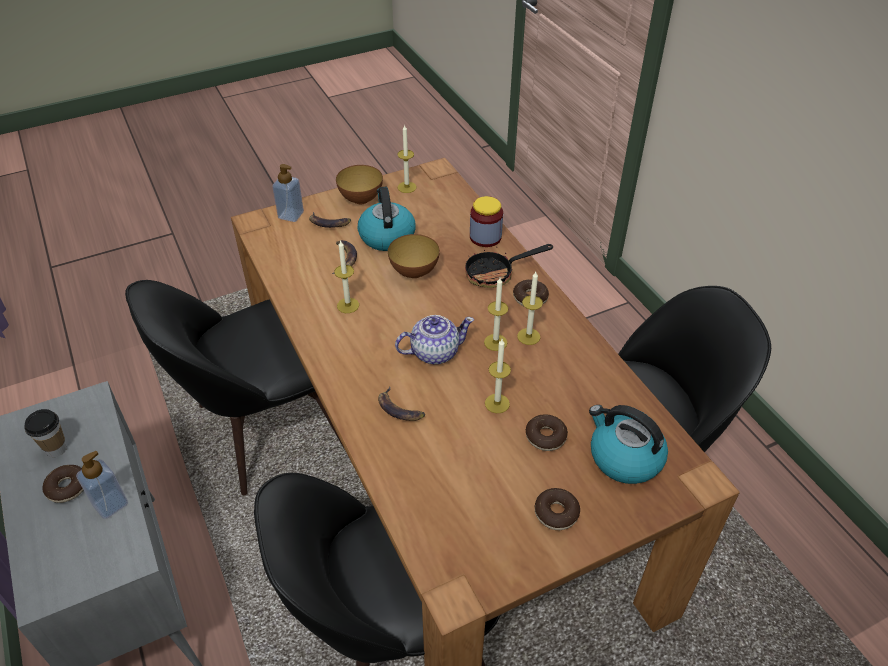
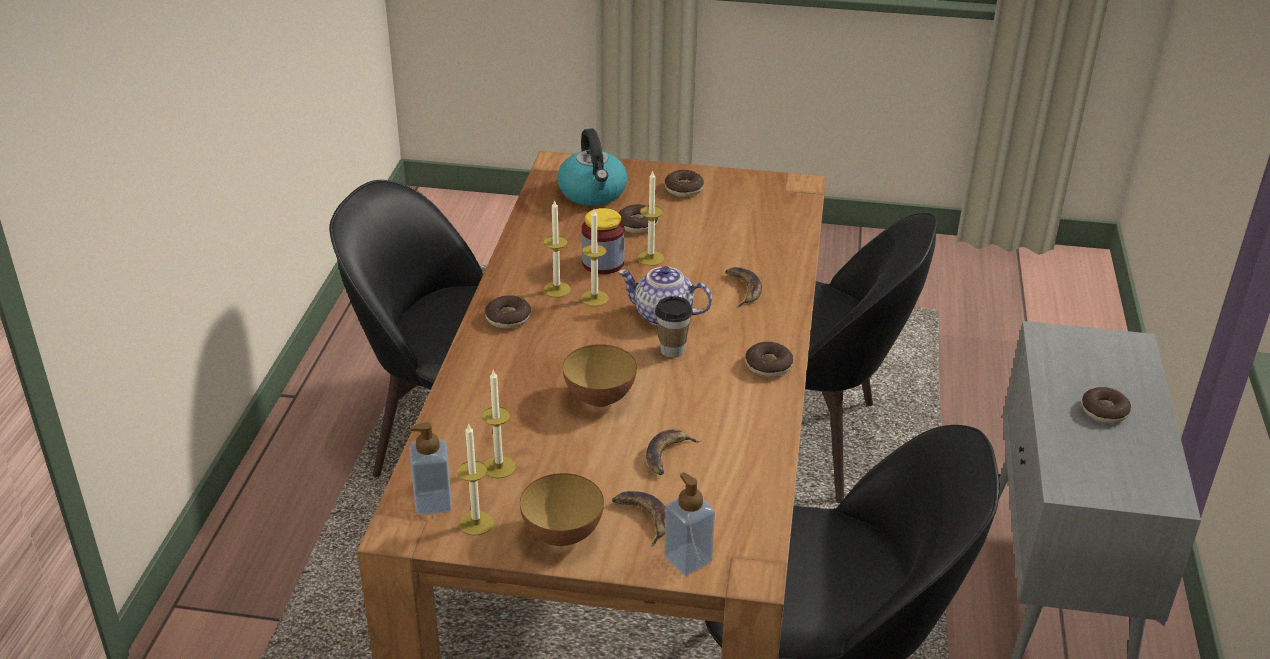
camera: 145 degrees left, 10 degrees down
cup [24,409,67,457] -> cup moved to [655,296,693,358]
soap dispenser [76,451,128,519] -> soap dispenser moved to [410,422,452,515]
candle [334,240,359,313] -> candle moved to [482,370,516,479]
kettle [358,187,416,251] -> none
frying pan [465,244,553,288] -> none
jar [470,196,503,247] -> jar moved to [582,208,625,274]
none -> donut [745,342,793,377]

